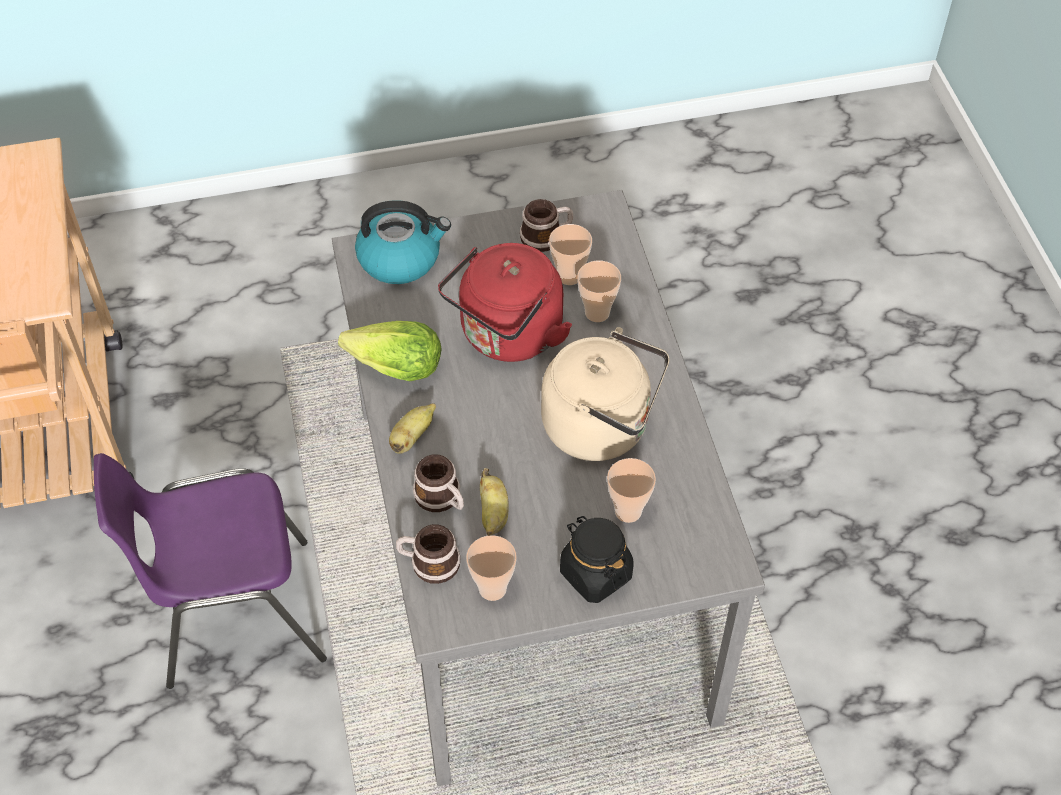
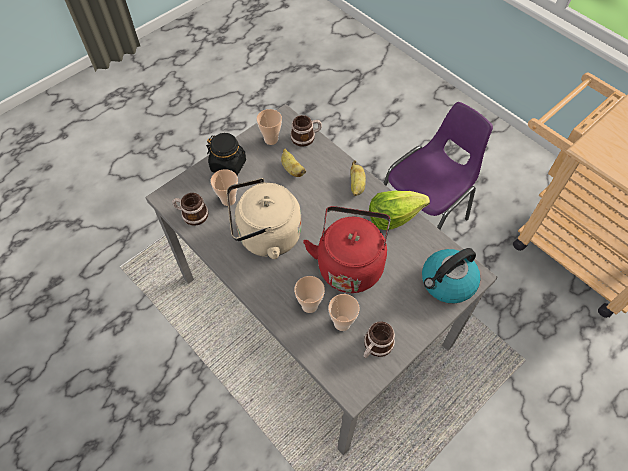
camera: 150 degrees right, 5 degrees up
mug [413,454,464,512] -> mug moved to [172,193,209,226]

